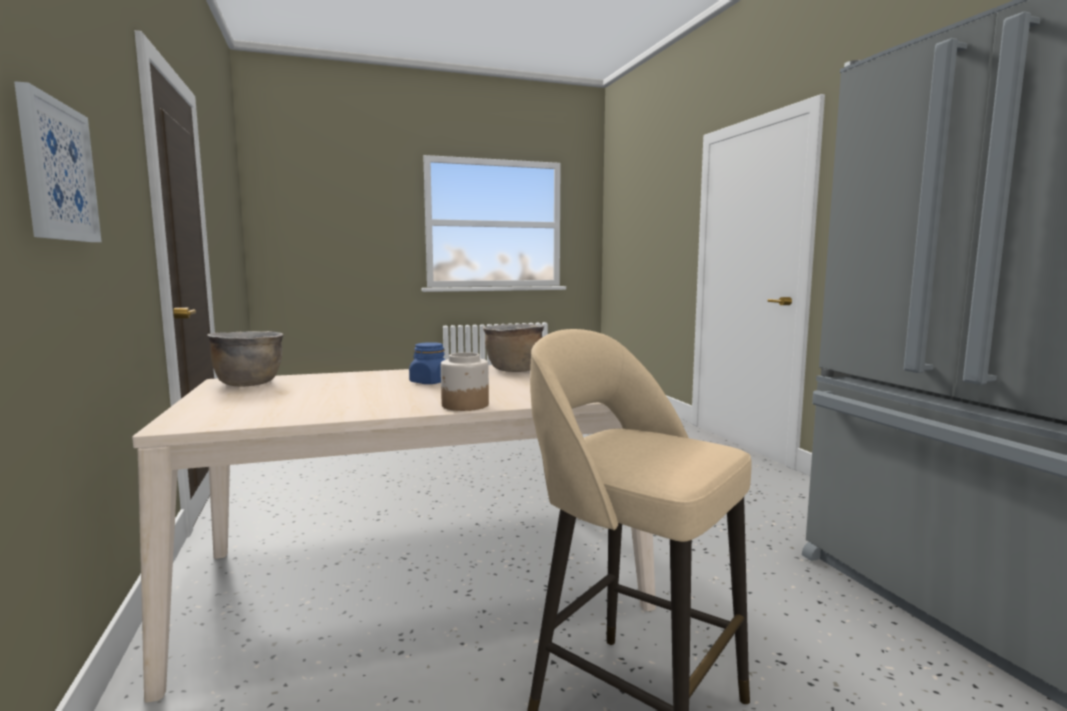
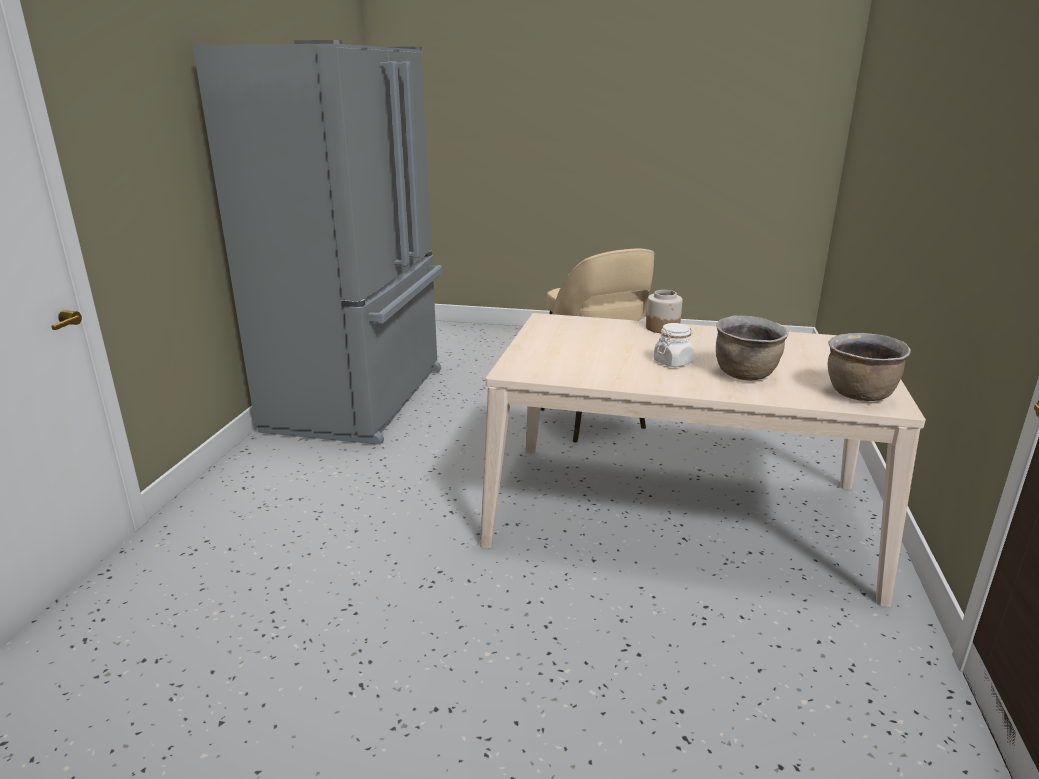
camera: 150 degrees left, 15 degrees up
picture [14,81,102,242] -> none
blue jar [409,342,445,384] -> white jar [654,323,694,367]
brown cooking pot [483,324,544,372] -> brown cooking pot moved to [716,315,789,381]

